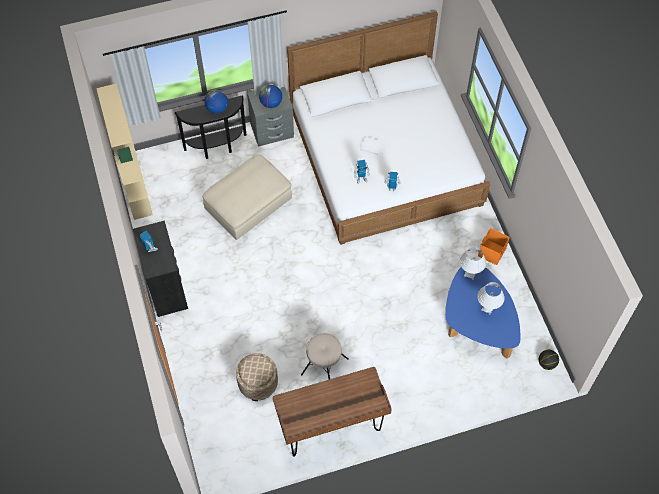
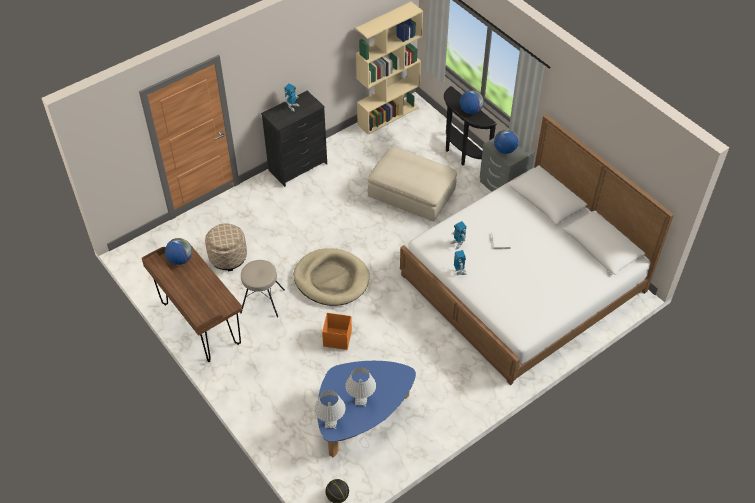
camera: 70 degrees right, 10 degrees down
white table lamp [460,247,486,279] -> white table lamp moved to [314,390,346,429]
orange storage box [478,228,510,265] -> orange storage box moved to [322,313,352,350]
none -> globe [165,238,192,265]
none -> beige dog bed [294,248,370,306]

